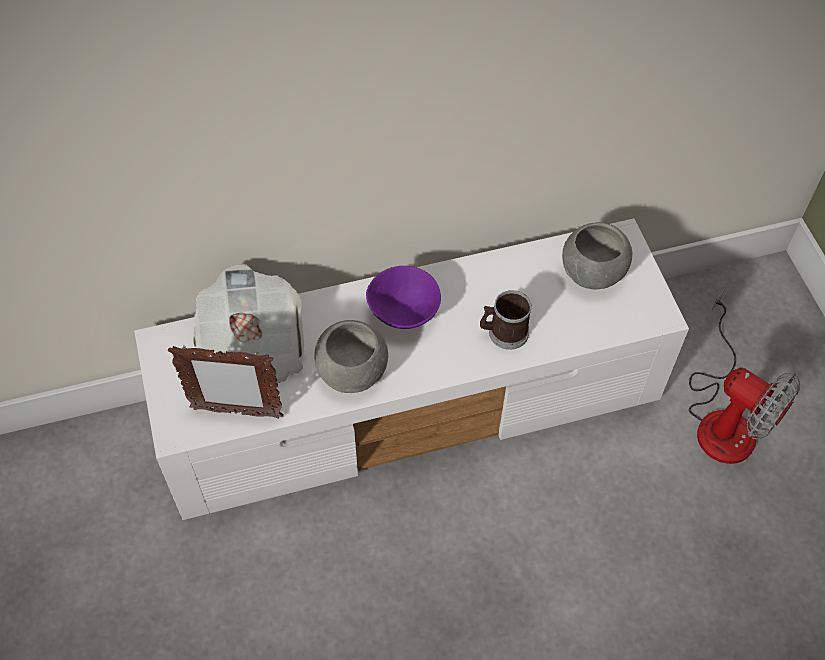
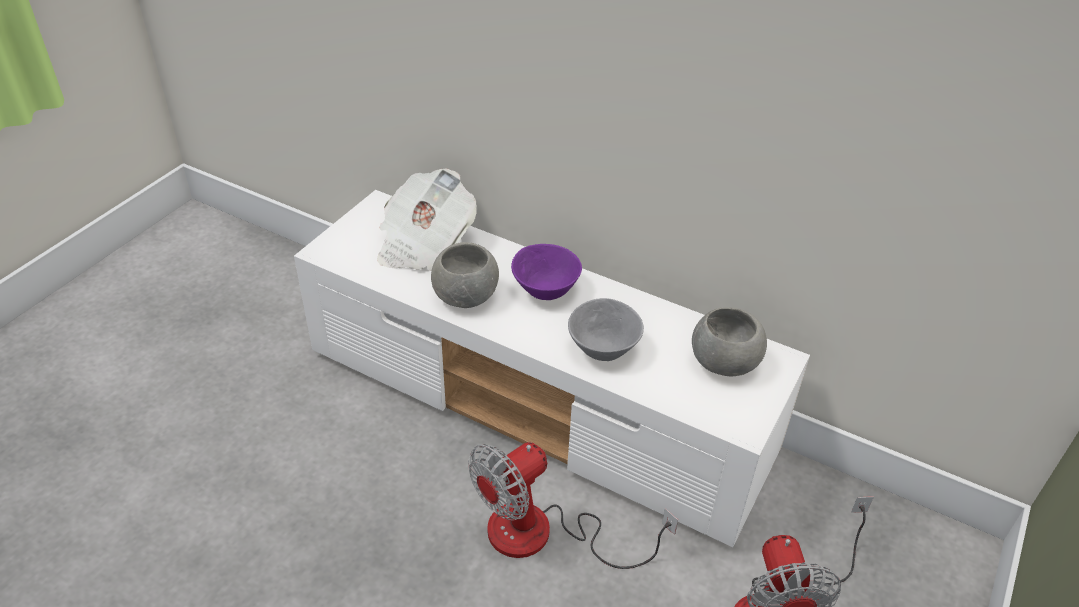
camera: 45 degrees right, 15 degrees down
picture frame [168,345,284,419] -> none
mug [480,290,532,350] -> grey bowl [568,298,644,361]
none -> fan [468,442,678,569]

